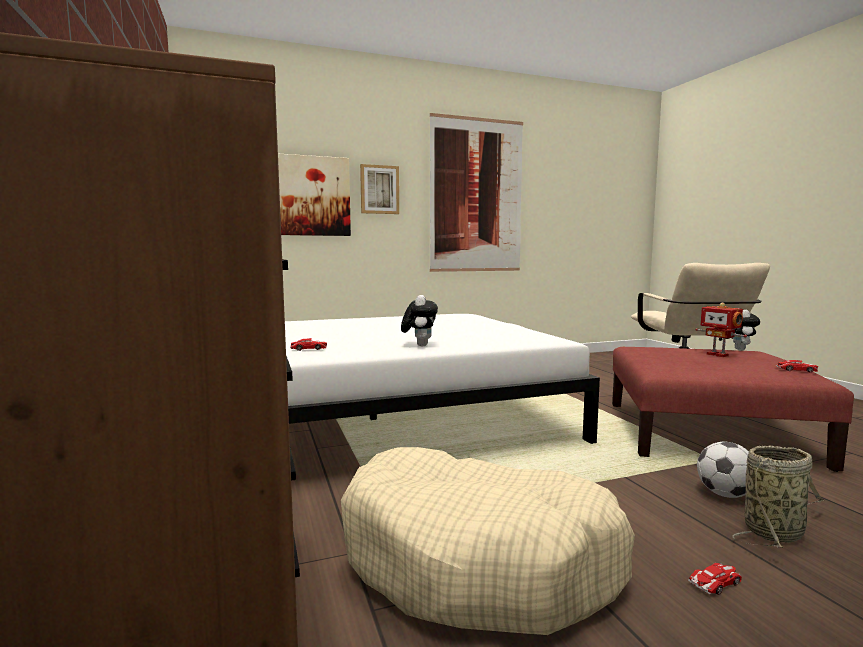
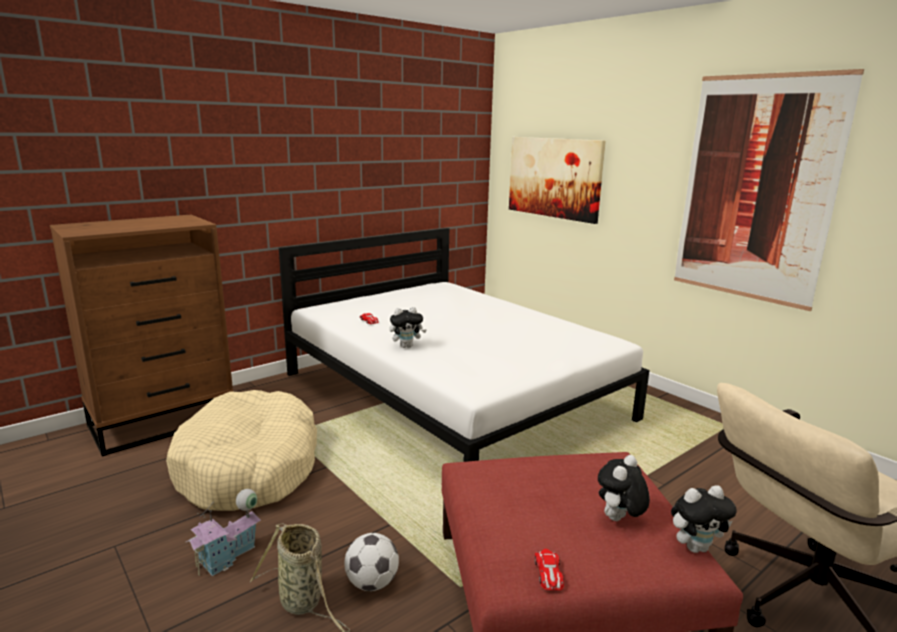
camera: 70 degrees right, 10 degrees up
picture [360,164,399,214] -> none
toy car [688,563,742,595] -> toy house [186,489,261,576]
toy robot [696,303,747,357] -> plush toy [598,455,650,521]

